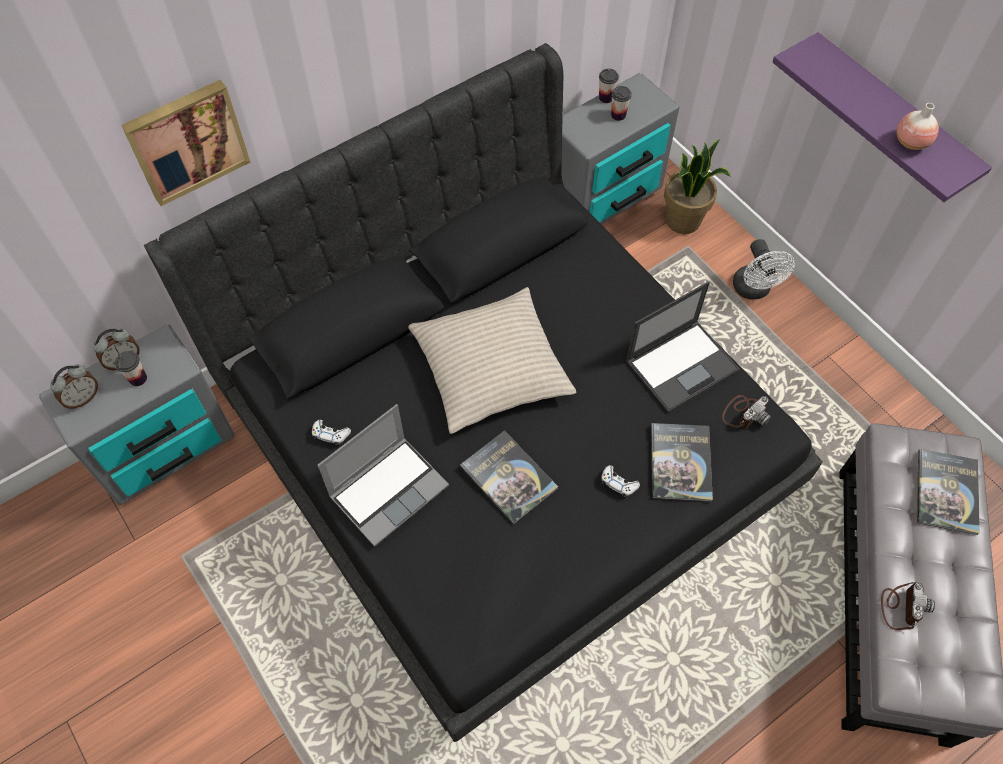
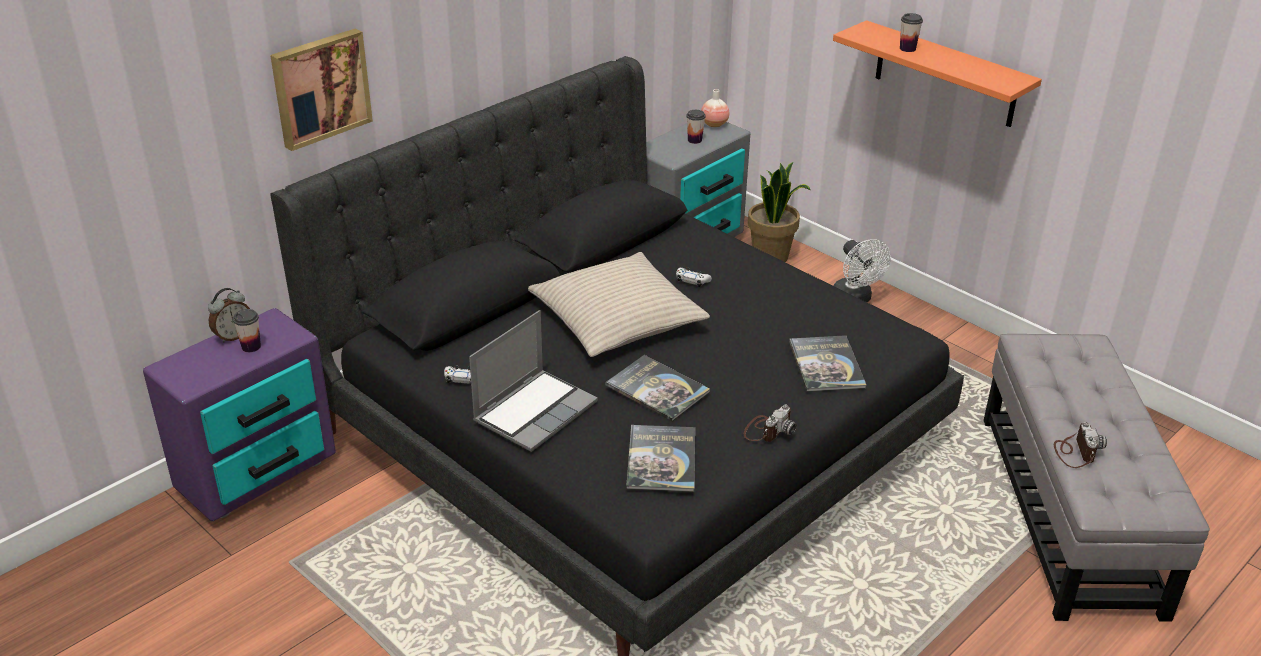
camera: 10 degrees left, 25 degrees down
grey nightstand [39,324,235,505] -> purple nightstand [143,308,336,521]
alarm clock [50,365,98,409] -> none
cup [599,68,619,103] -> cup moved to [900,13,923,52]
white game controller [602,465,640,498] -> white game controller moved to [676,267,712,287]
laptop [626,282,739,413] -> none
camera [722,395,771,429] -> camera moved to [744,405,796,442]
purple shelf [772,32,992,202] -> orange shelf [833,20,1042,127]
vase [896,103,939,150] -> vase moved to [701,89,729,127]
book [917,449,980,535] -> book moved to [626,425,695,492]

